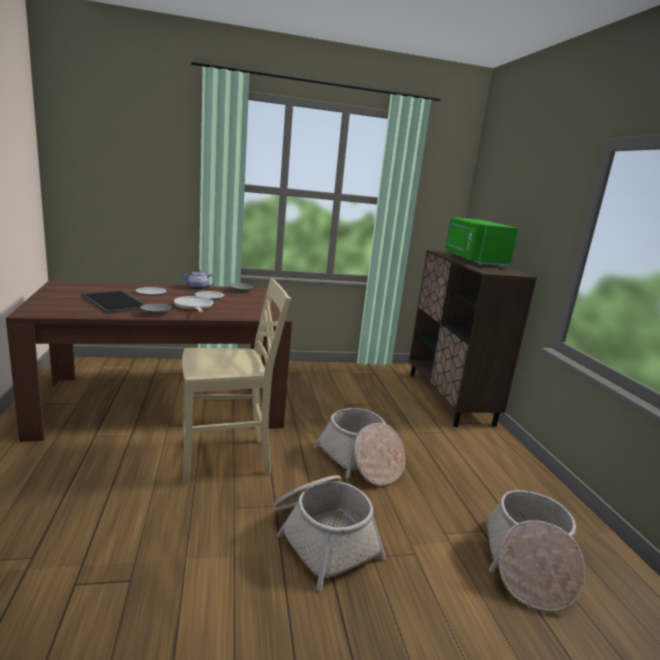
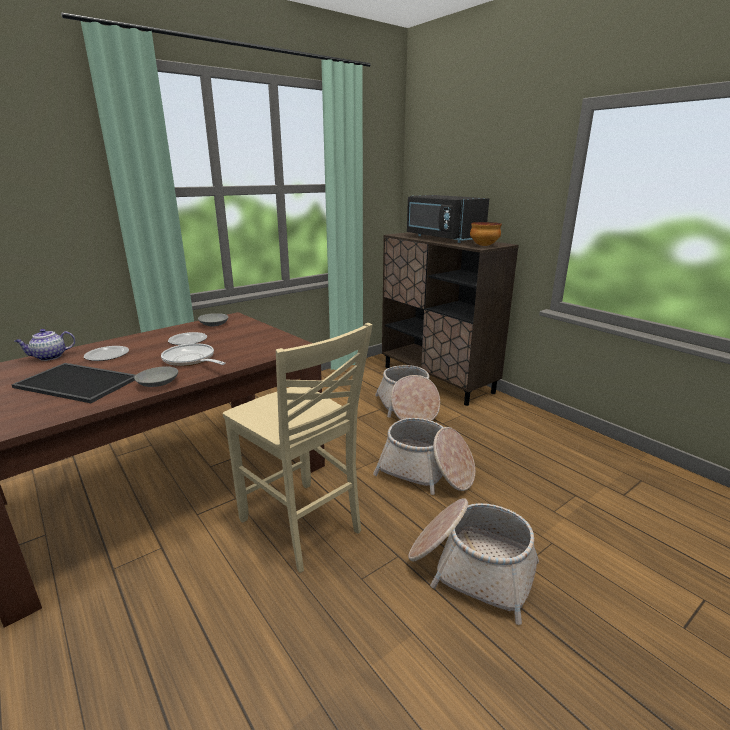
camera: 25 degrees left, 5 degrees up
teapot [182,269,215,290] -> teapot moved to [14,329,75,361]
beige chair [182,278,291,484] -> beige chair turned 90 degrees clockwise [223,323,372,573]
green microwave [445,217,519,268] -> black microwave [407,195,489,243]
basket [484,490,585,612] -> basket moved to [375,365,440,421]
none -> bowl [470,222,502,246]

